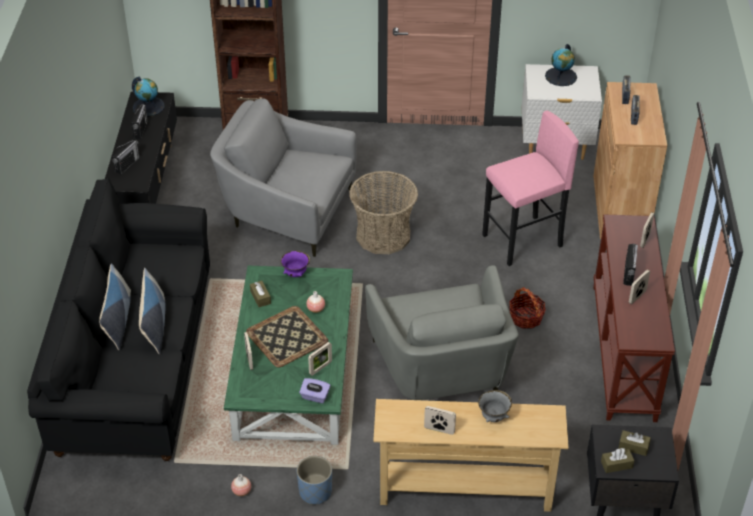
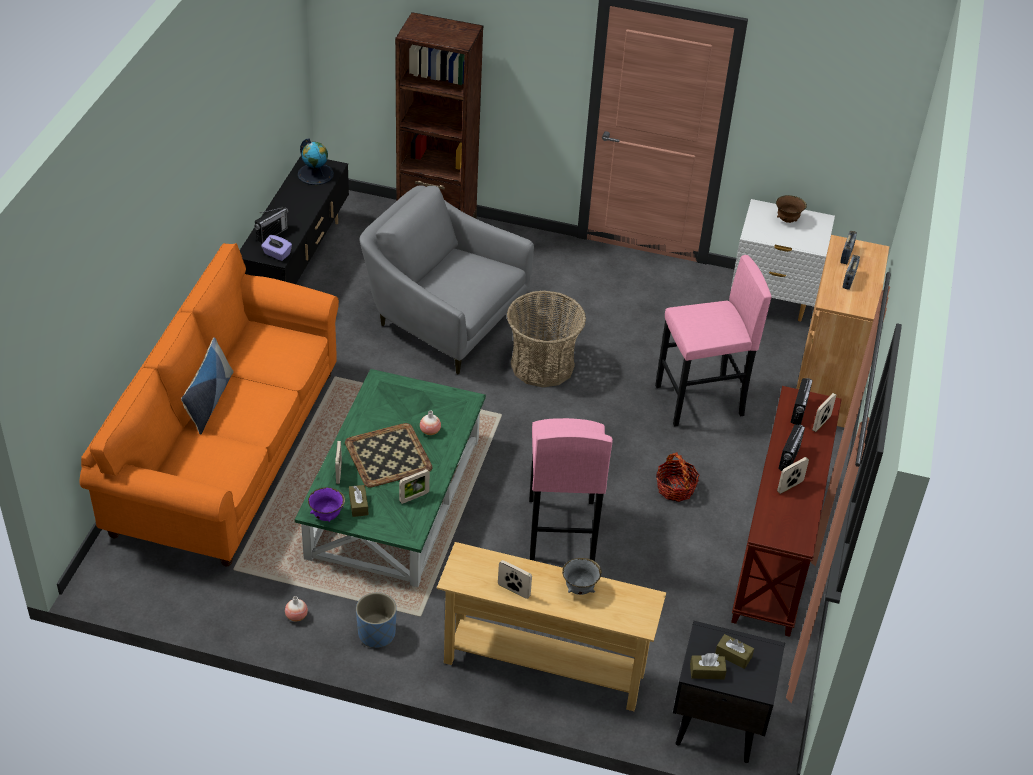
camera: 10 degrees right, 0 degrees up
black sofa [27,178,210,461] -> orange sofa [80,243,339,567]
radio [131,104,148,139] -> radio moved to [791,378,813,425]
pillow [139,268,166,354] -> none
brown tissue box [250,281,271,307] -> brown tissue box moved to [349,485,368,517]
purple bowl [281,251,310,277] -> purple bowl moved to [308,487,345,522]
purple tissue box [299,378,330,403] -> purple tissue box moved to [261,235,292,261]
grey armchair [365,265,519,400] -> pink stool [529,418,613,561]
globe [545,44,577,86] -> brown bowl [776,195,807,223]

